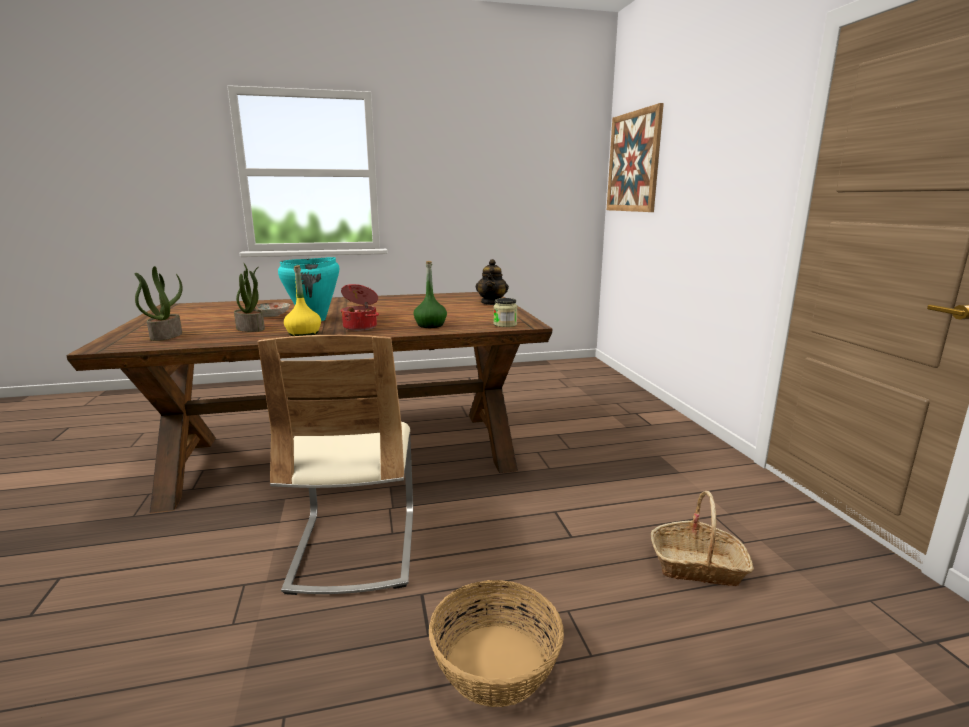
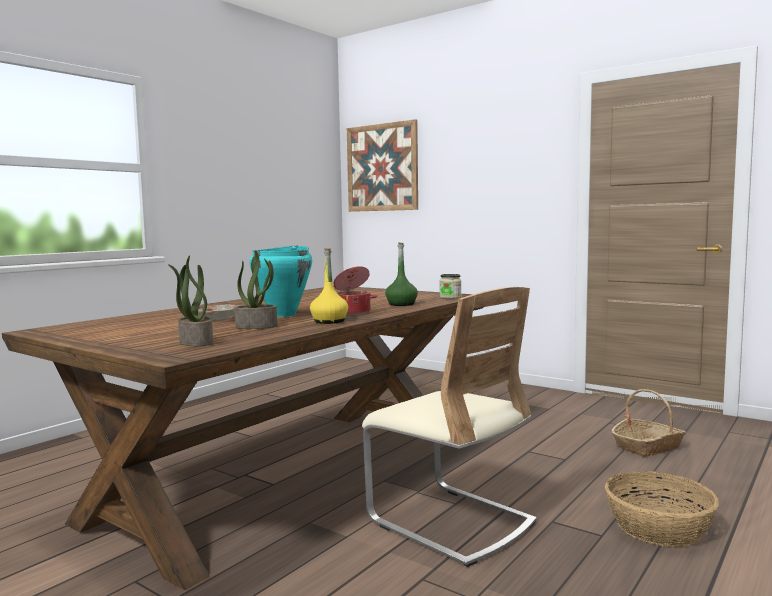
camera: 40 degrees left, 10 degrees down
teapot [476,259,509,305] -> none

